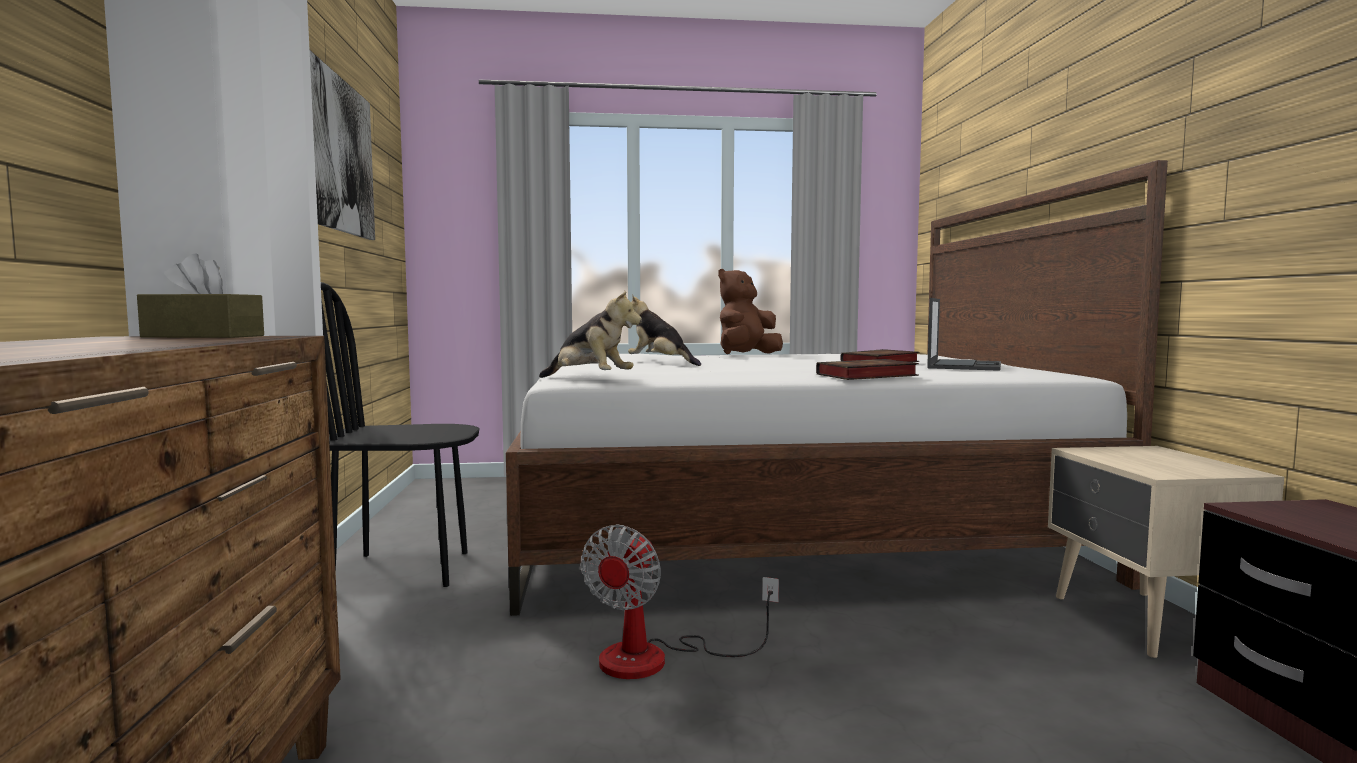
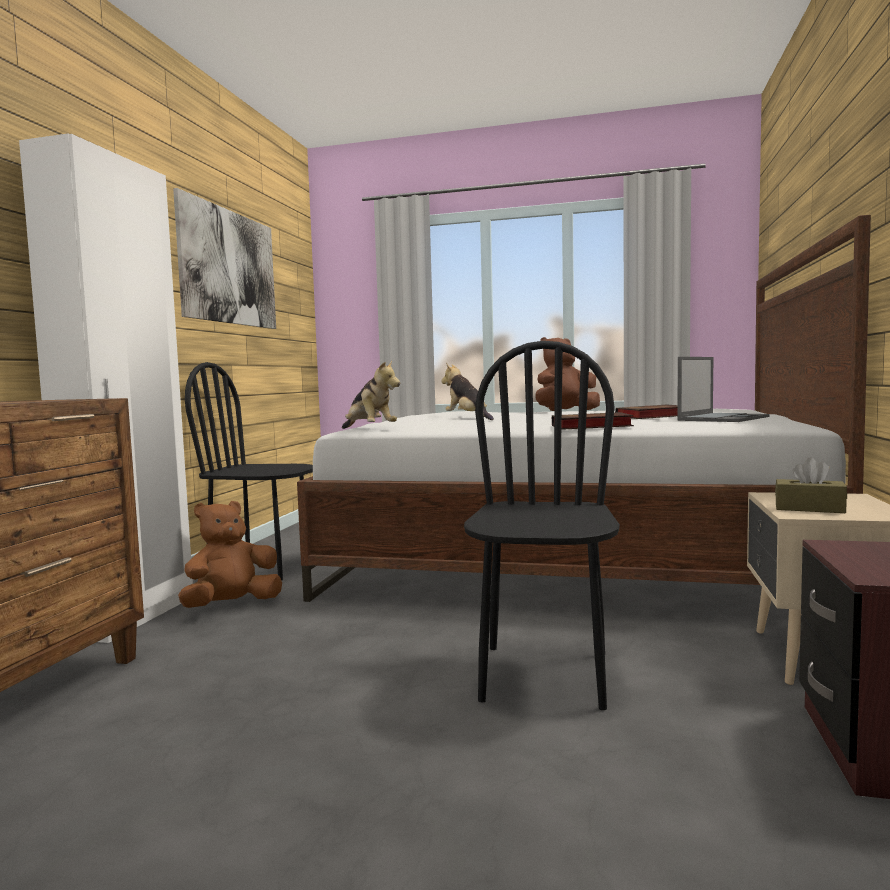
camera: 20 degrees right, 0 degrees up
brown tissue box [137,253,264,338] -> brown tissue box moved to [775,457,847,513]
fan [581,524,779,679] -> none
none -> brown plush toy [178,501,282,608]
none -> black chair [464,341,620,710]

